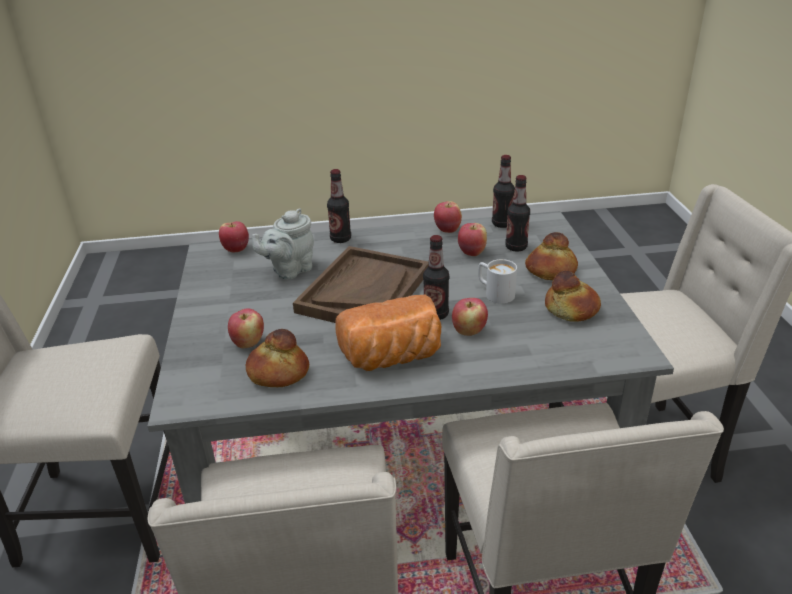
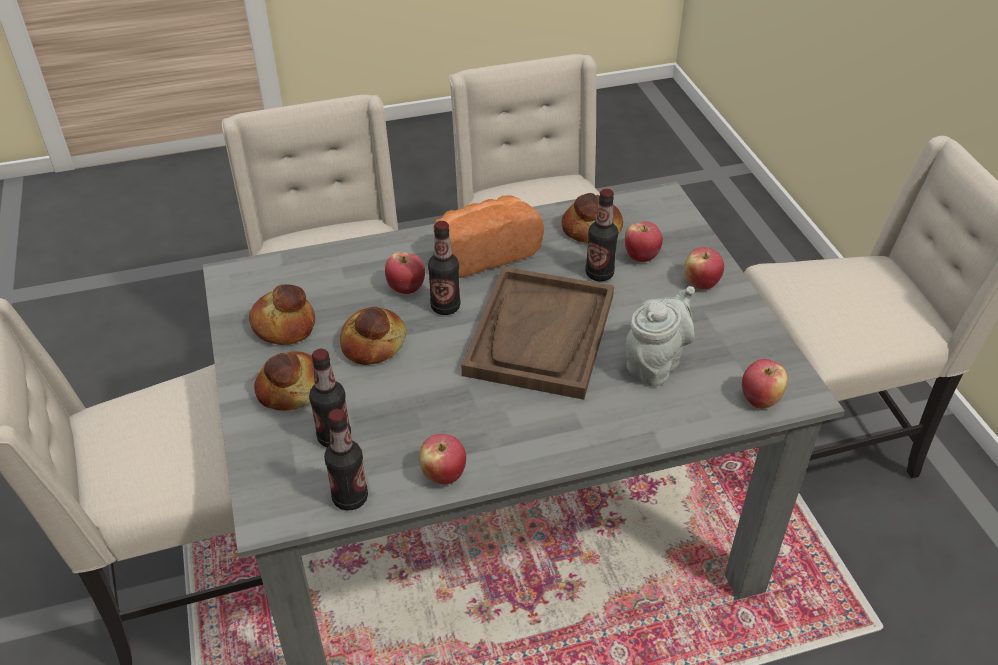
camera: 170 degrees right, 10 degrees up
bottle [327,169,351,243] -> bottle moved to [585,189,618,281]
apple [458,223,487,256] -> apple moved to [685,247,724,290]
white mug [478,259,517,304] -> bread [340,307,406,365]

